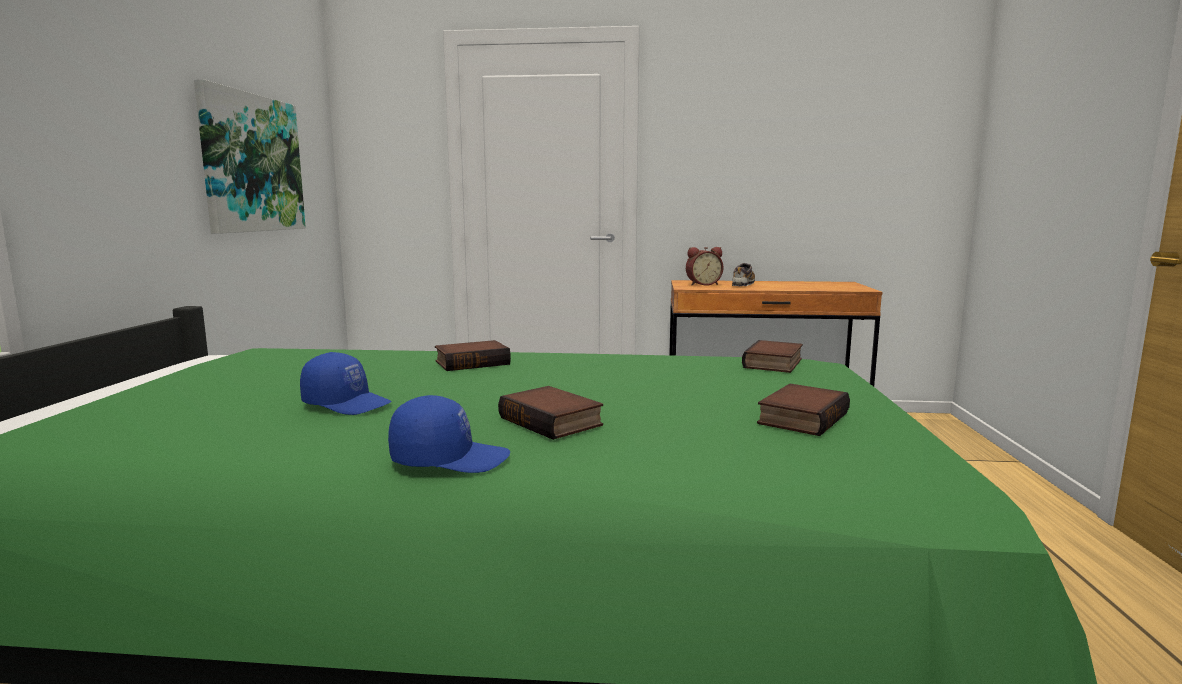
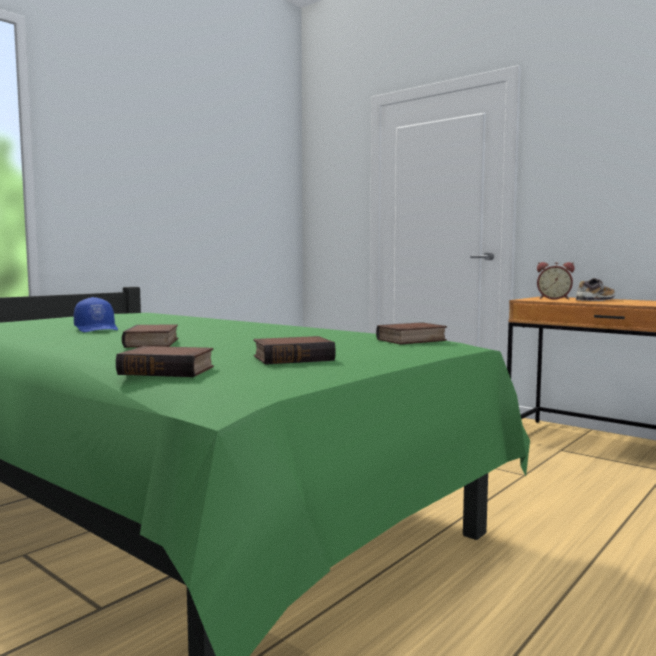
camera: 35 degrees right, 5 degrees down
picture [194,79,306,234] -> none
blue cap [388,395,510,473] -> none
book [435,340,511,371] -> book moved to [116,346,214,377]

